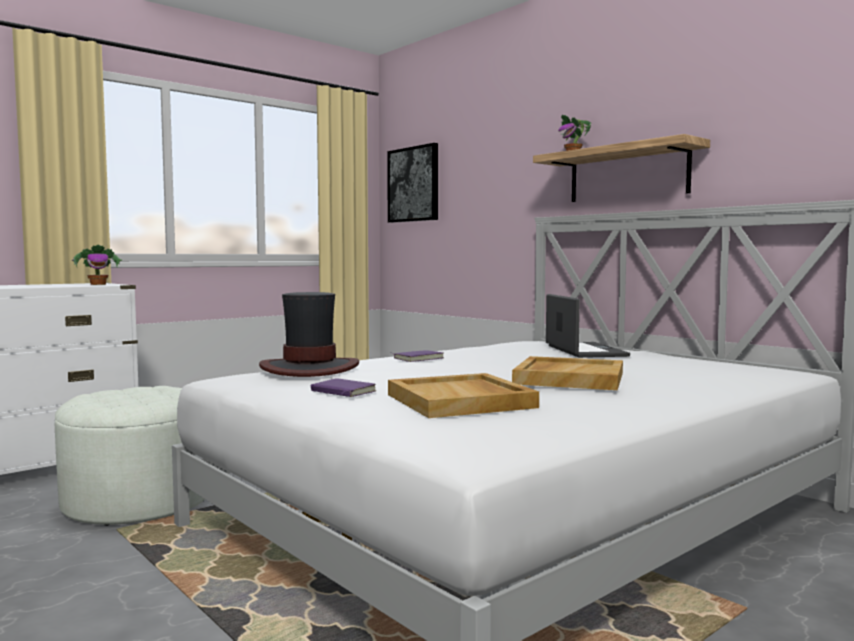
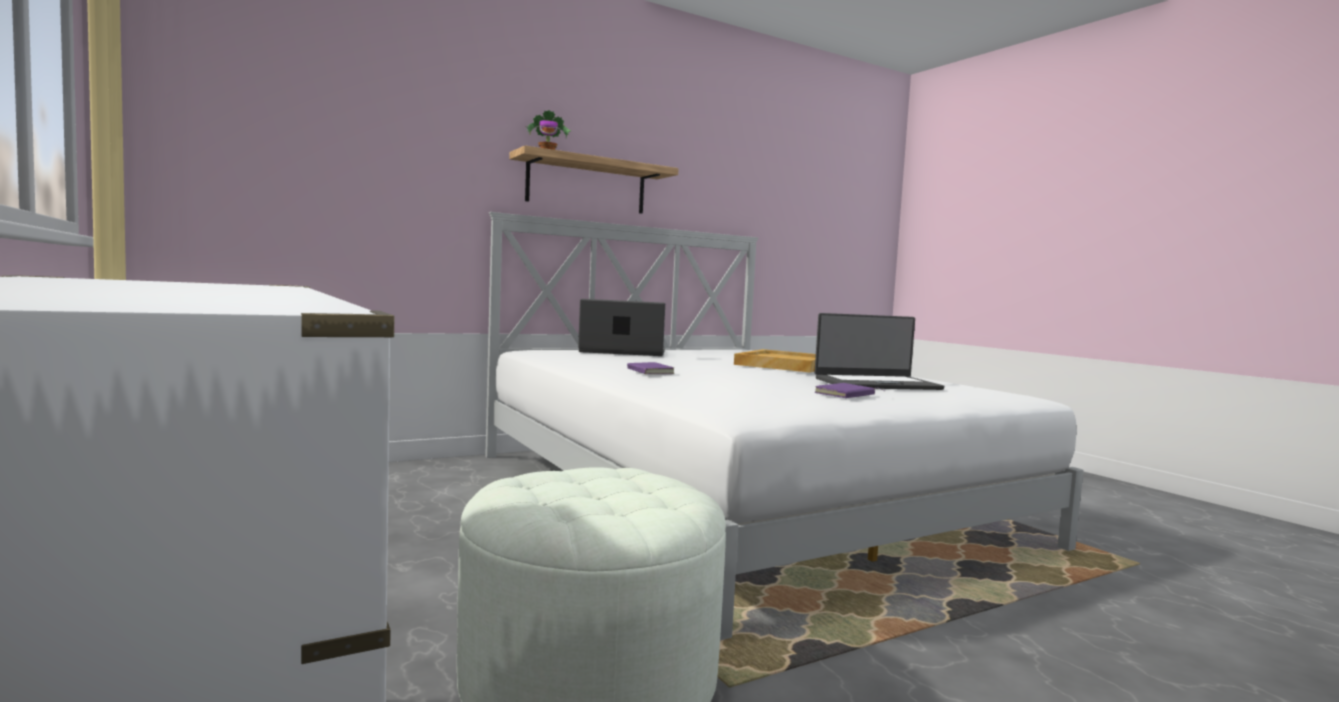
camera: 80 degrees left, 0 degrees up
potted plant [72,245,122,285] -> none
hat [259,292,359,377] -> none
picture [387,143,438,223] -> none
beige tray [388,373,539,418] -> laptop [814,313,944,390]

